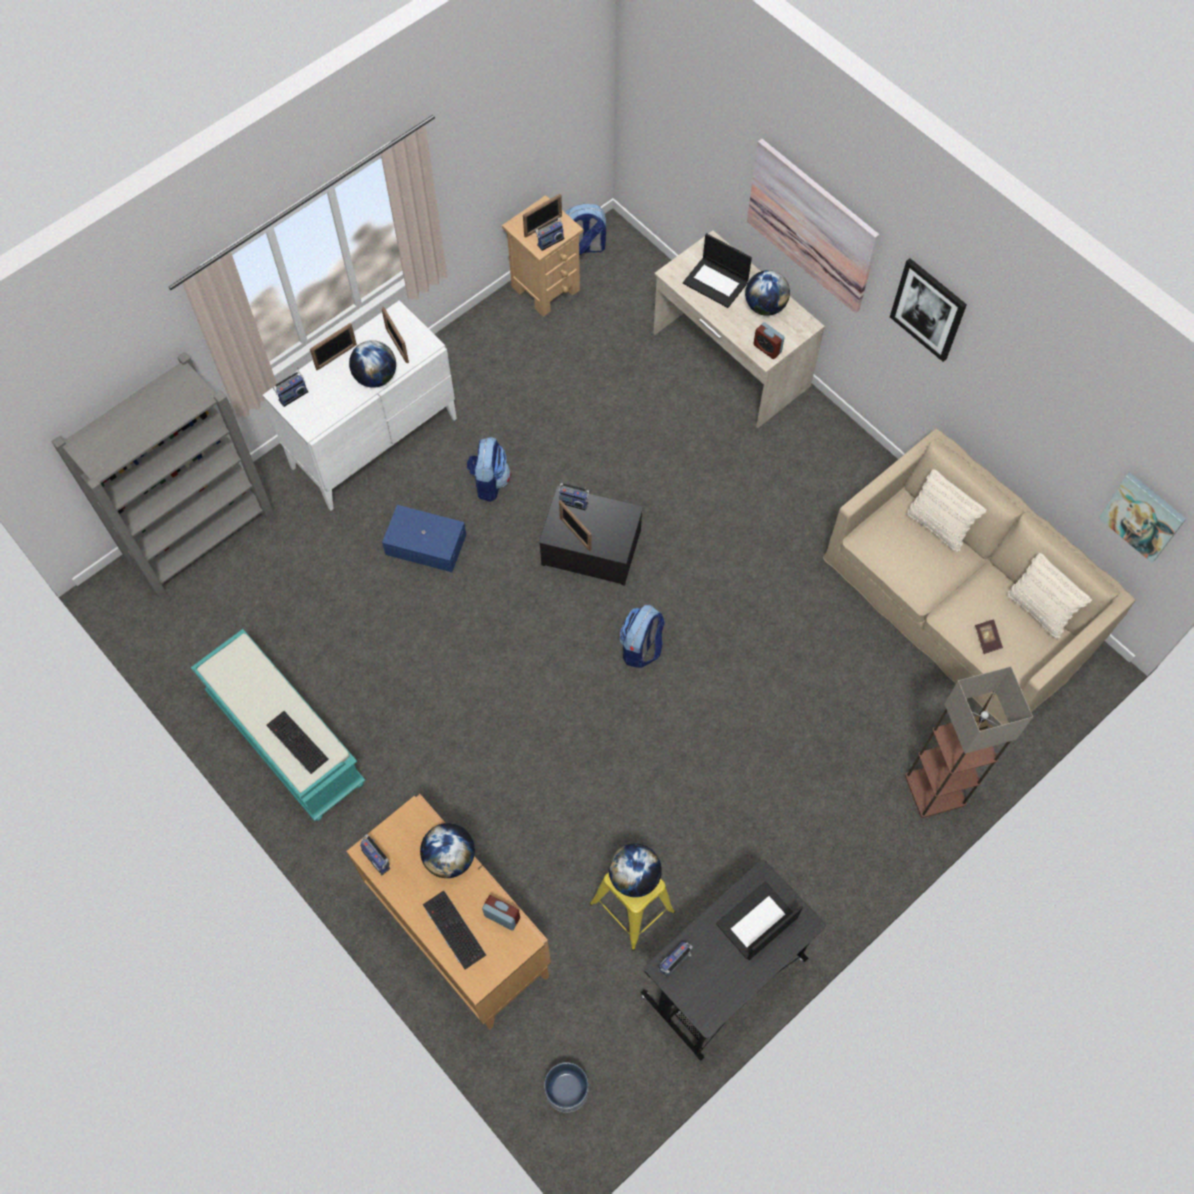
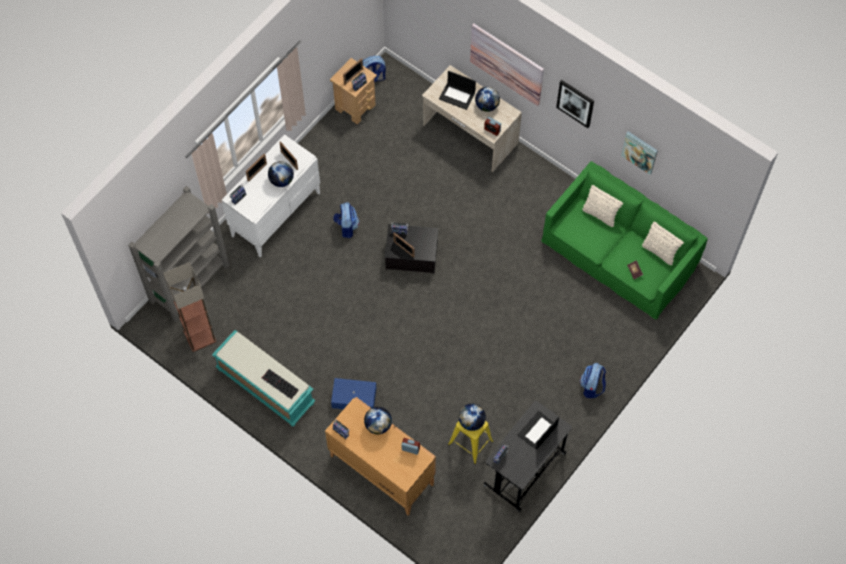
camera: 10 degrees left, 0 degrees up
blue storage box [382,505,466,572] -> blue storage box moved to [331,378,376,409]
keyboard [423,891,486,969] -> none
planter [544,1062,588,1113] -> none
backpack [619,605,665,668] -> backpack moved to [580,363,606,398]
beige sofa [823,428,1136,725] -> green sofa [541,161,708,319]
floor lamp [905,666,1033,818] -> floor lamp moved to [163,262,217,352]
picture [1099,473,1186,563] -> picture moved to [621,131,658,175]

